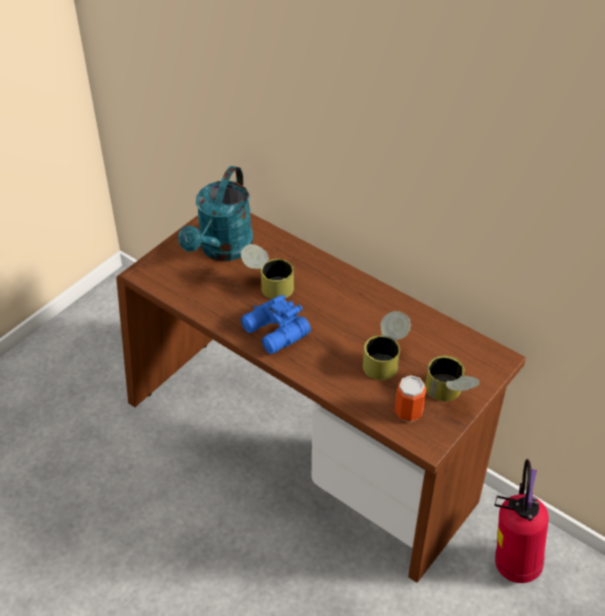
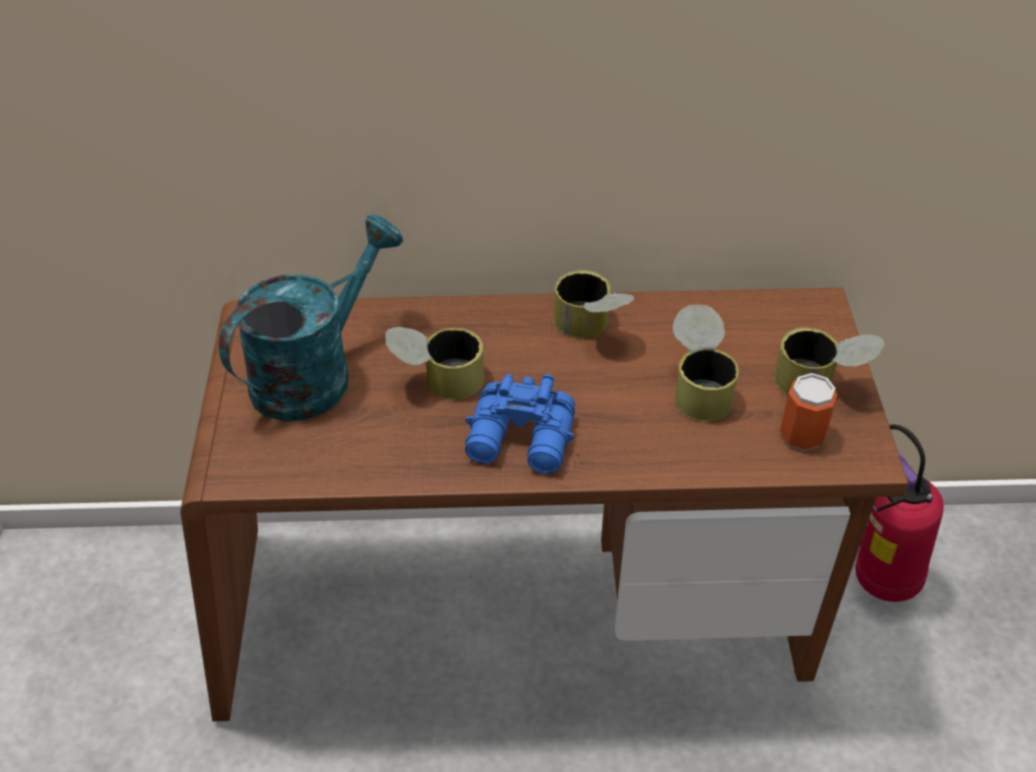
camera: 40 degrees left, 0 degrees up
turquoise watering can [178,166,253,261] -> turquoise watering can turned 120 degrees counterclockwise [219,215,403,421]
none -> can [554,270,634,339]

